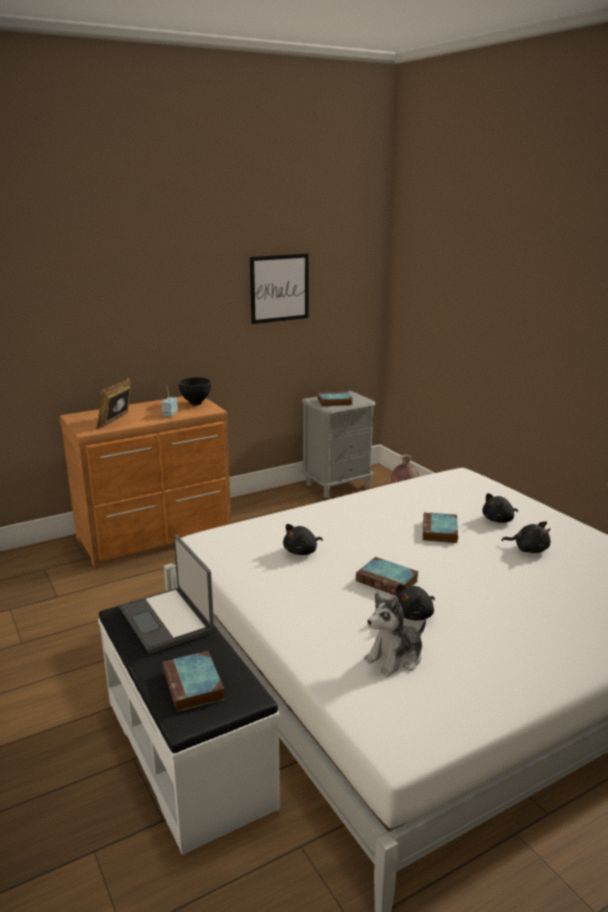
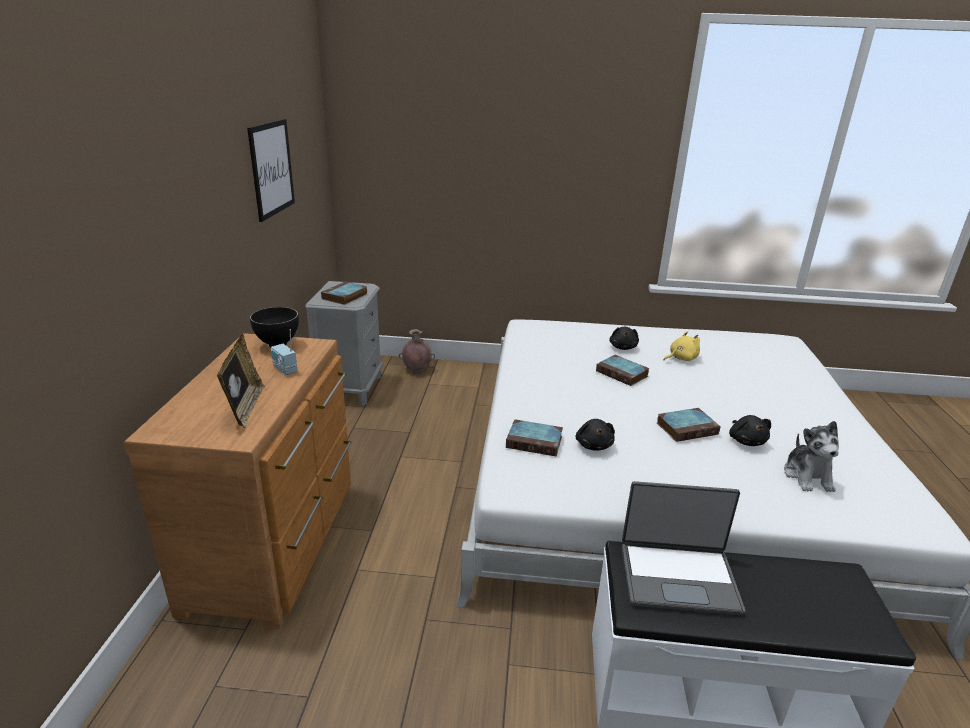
camera: 55 degrees left, 5 degrees up
picture frame [96,378,131,429] -> picture frame turned 150 degrees counterclockwise [217,334,265,428]
book [163,651,225,712] -> book moved to [506,419,563,456]
black plush toy [501,521,551,553] -> yellow plush toy [664,331,700,361]

